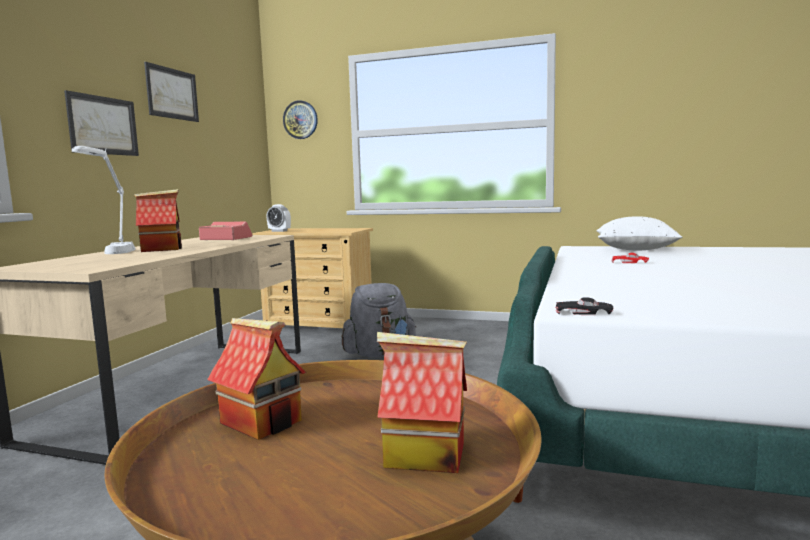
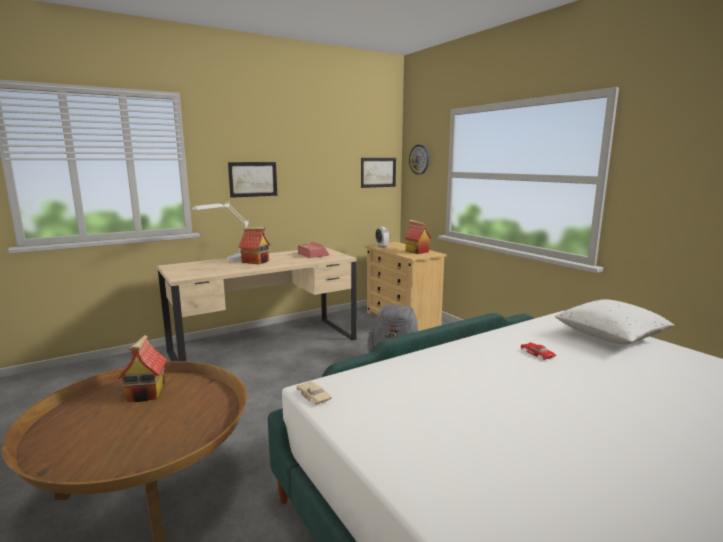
camera: 40 degrees right, 5 degrees up
picture [144,62,199,122] -> picture moved to [361,158,396,188]
toy house [377,332,467,473] -> toy house moved to [404,220,432,254]
black toy car [555,297,613,315] -> beige toy car [296,381,332,405]

